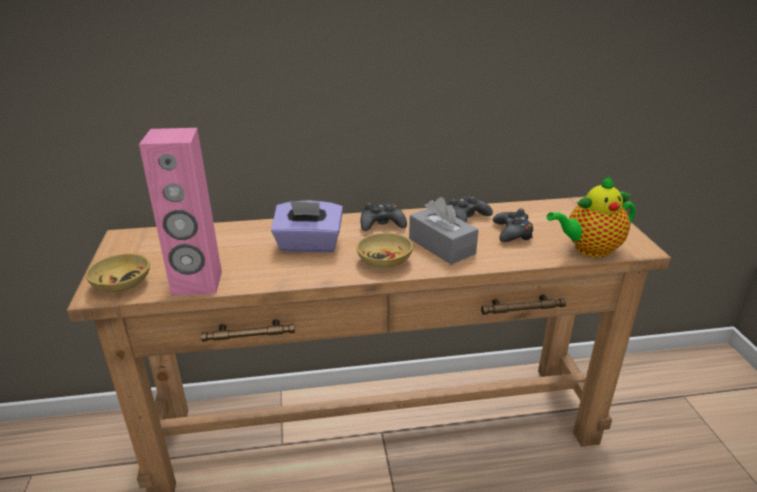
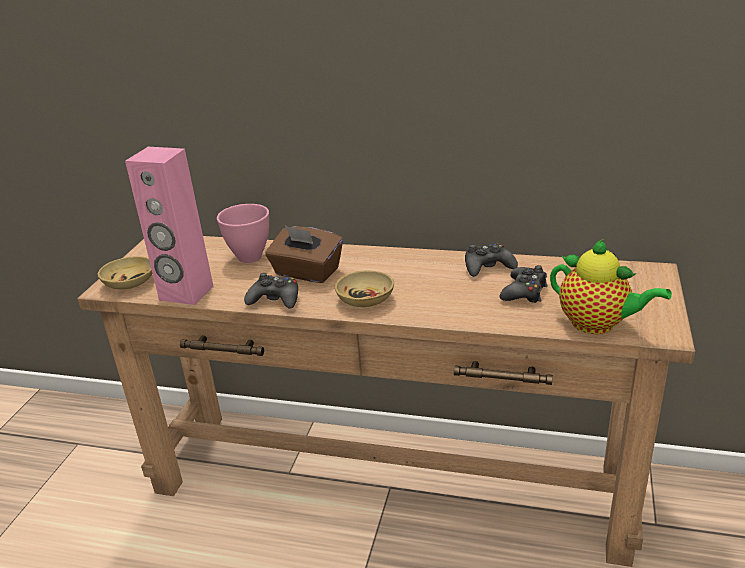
camera: 25 degrees right, 0 degrees up
purple tissue box [271,201,343,253] -> brown tissue box [265,226,343,283]
black game controller [361,203,407,231] -> black game controller moved to [244,273,298,309]
grey tissue box [409,197,479,265] -> none
teapot [547,175,636,258] -> teapot turned 150 degrees counterclockwise [550,239,672,334]
none -> pink bowl [217,204,269,263]

